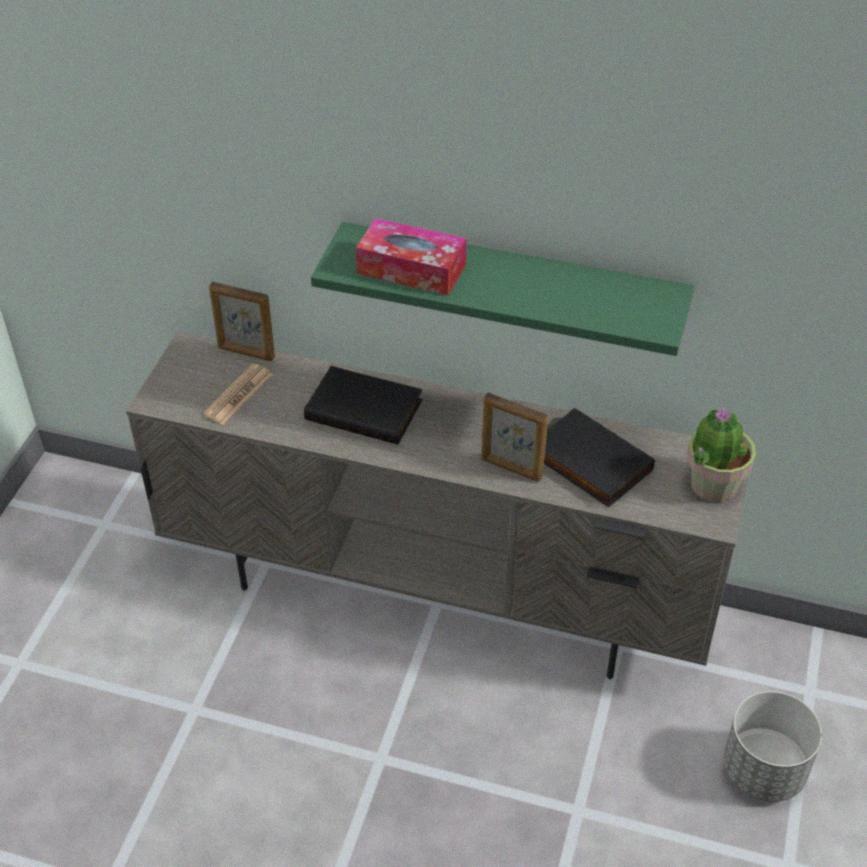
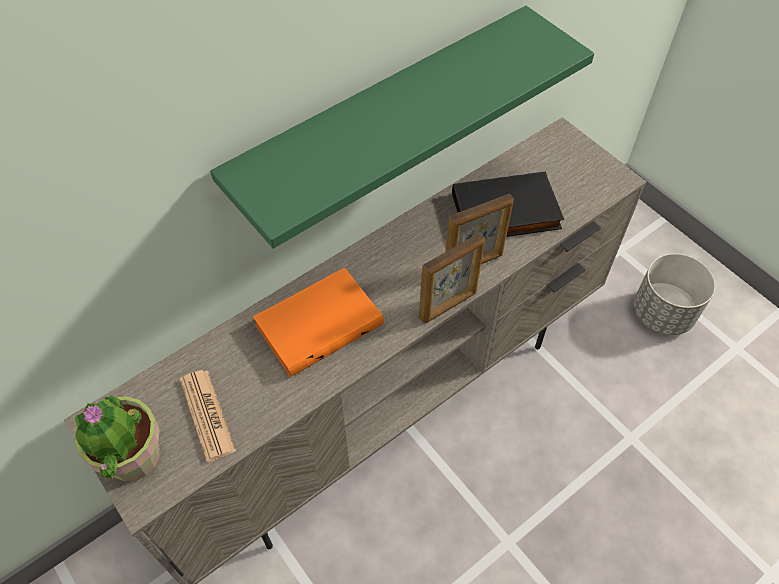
camera: 55 degrees left, 10 degrees up
picture frame [209,282,275,361] -> picture frame moved to [419,233,485,323]
black book [304,366,423,445] -> orange book [253,267,384,377]
tissue box [356,218,466,295] -> none
potted plant [687,408,756,502] -> potted plant moved to [74,395,160,481]

